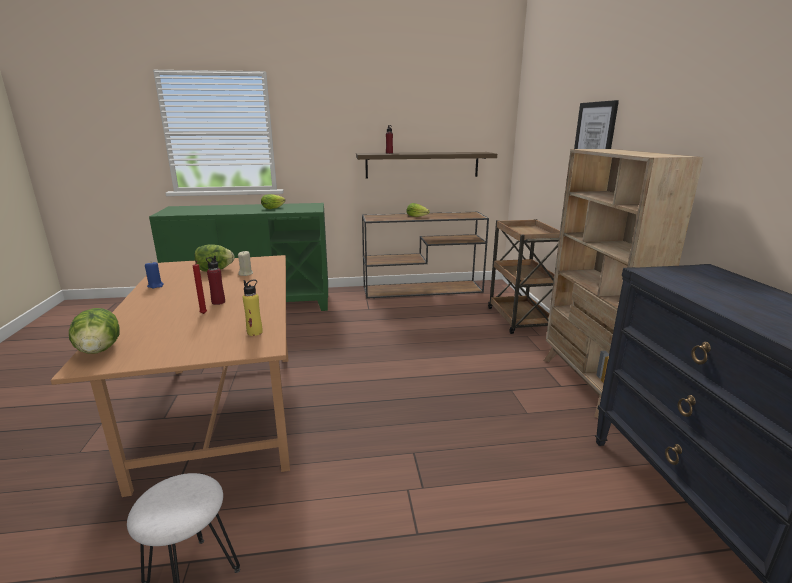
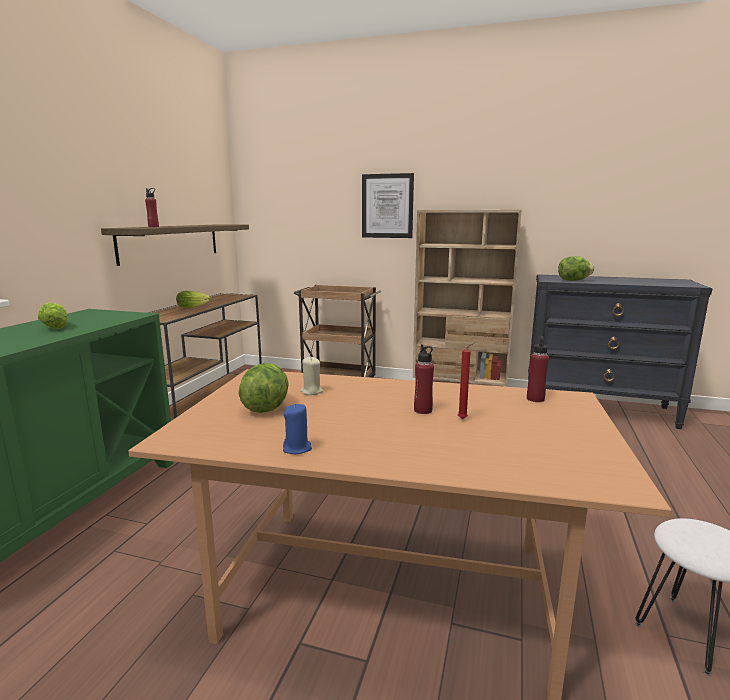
camera: 65 degrees left, 5 degrees down
lettuce [69,308,119,354] -> lettuce moved to [558,256,594,281]
yellow bottle [243,280,263,336] -> red bottle [527,336,549,402]

